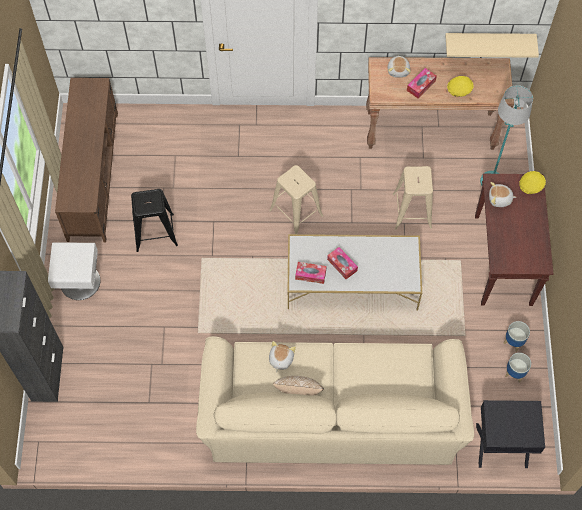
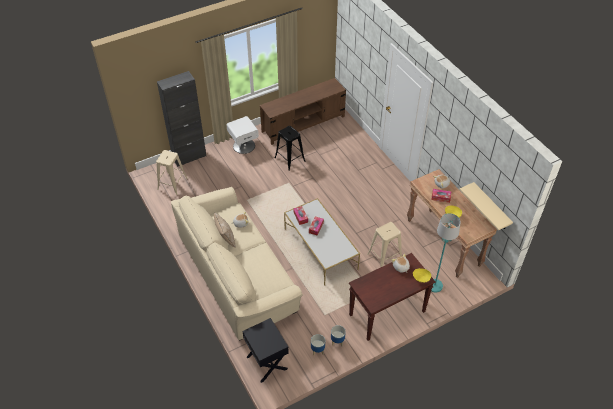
camera: 60 degrees right, 15 degrees down
beige stool [269,165,323,234] -> beige stool moved to [156,150,188,195]

